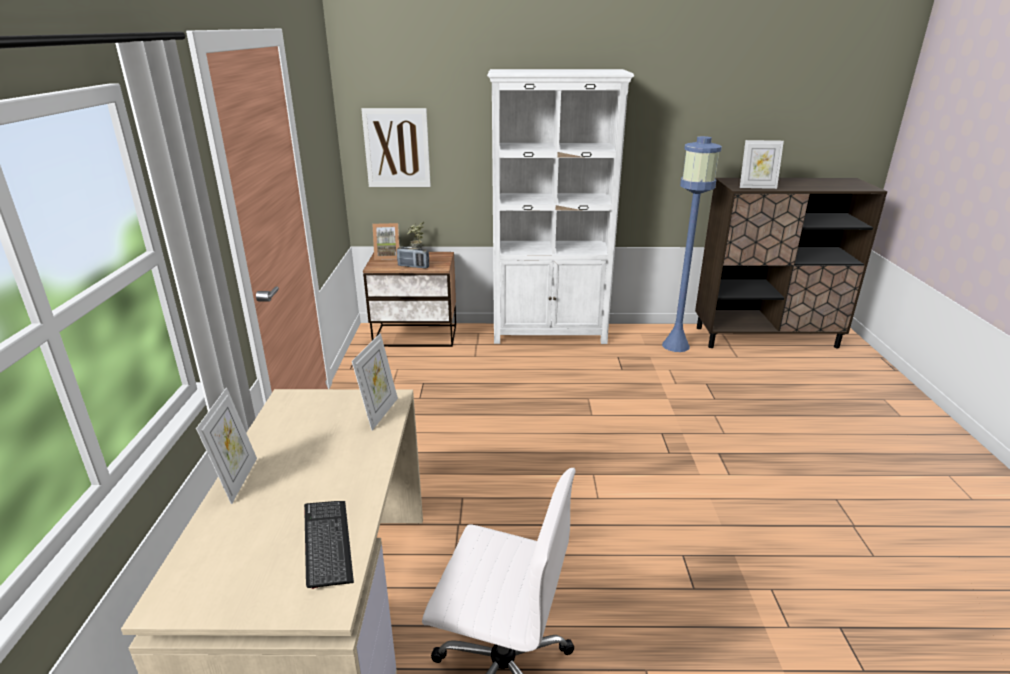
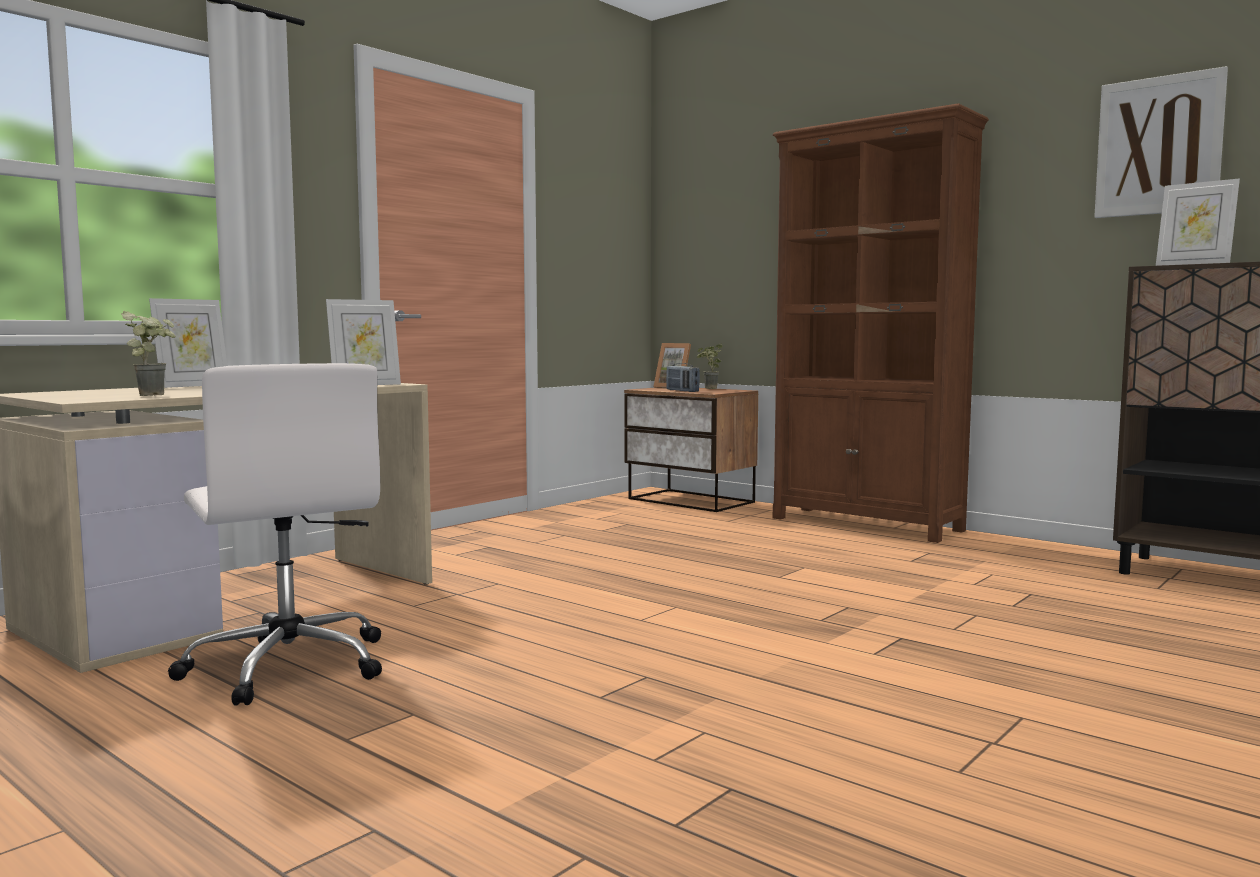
camera: 40 degrees right, 20 degrees down
keyboard [304,501,354,589] -> potted plant [121,311,176,396]
picture [361,108,431,187] -> picture moved to [1094,66,1228,218]
white bookcase [487,69,634,344] -> brown bookcase [773,103,989,543]
blue floor lamp [662,136,722,352] -> none

